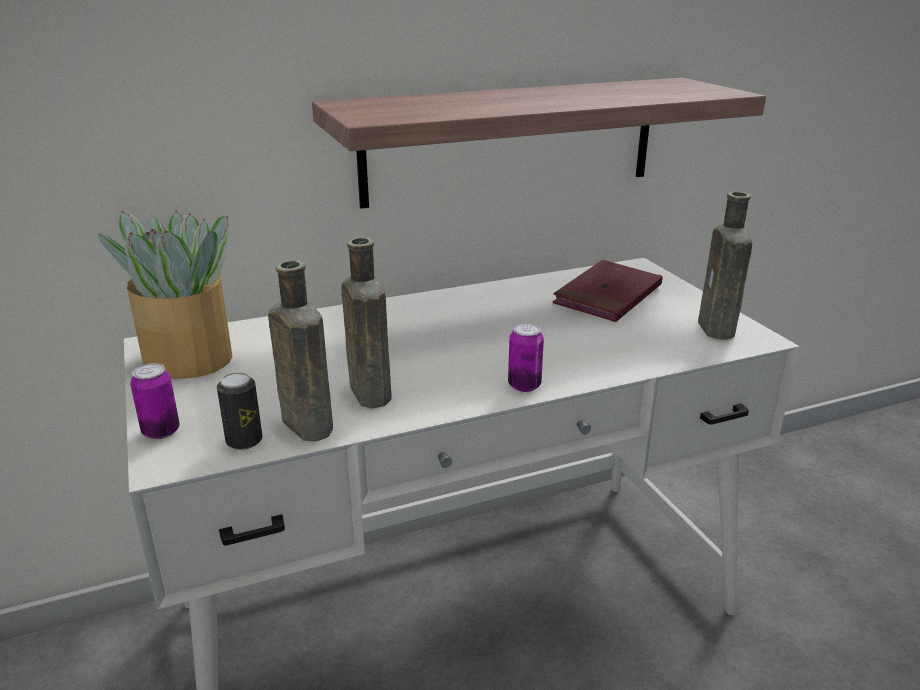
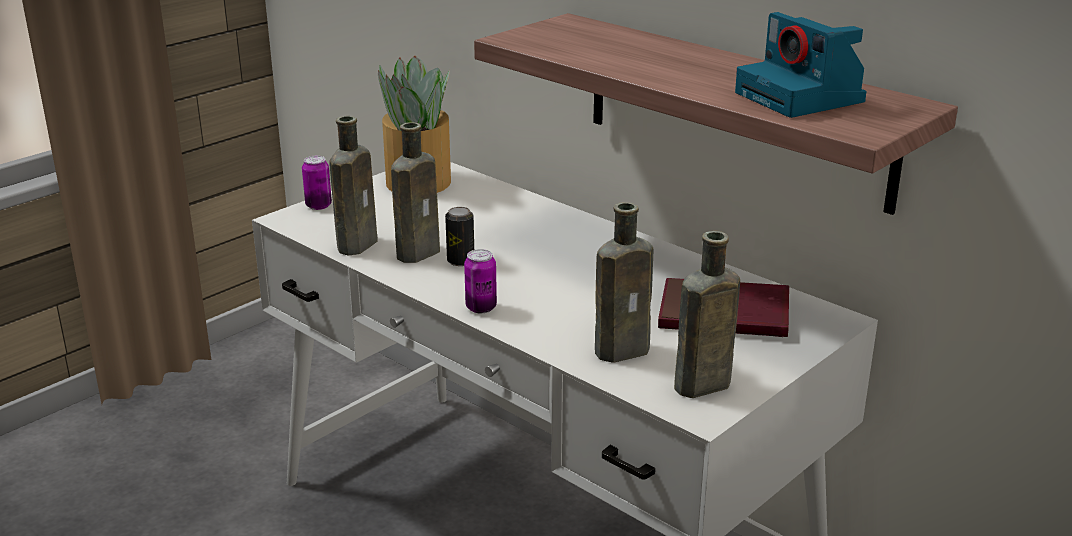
camera: 65 degrees right, 0 degrees up
can [217,372,262,450] -> can moved to [445,207,474,266]
none -> brown bottle [595,202,653,363]
none -> camera [735,12,867,118]

